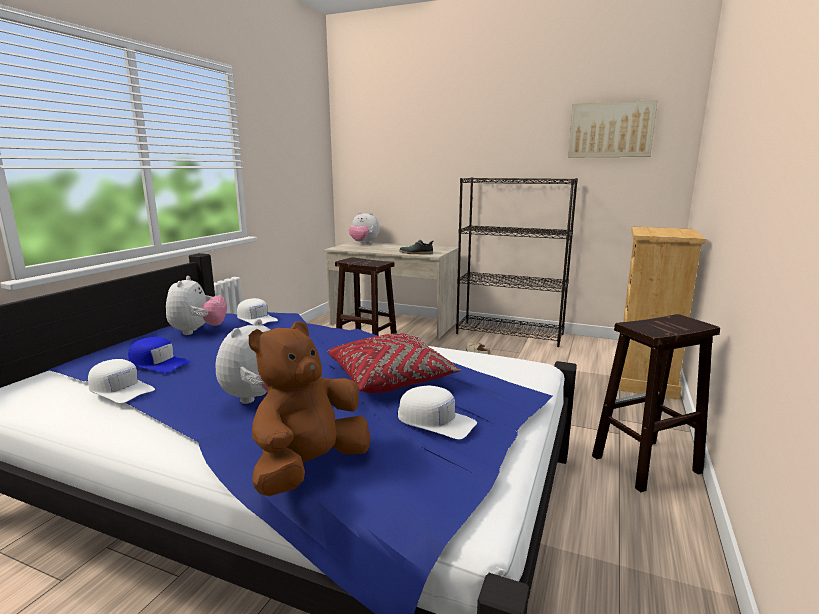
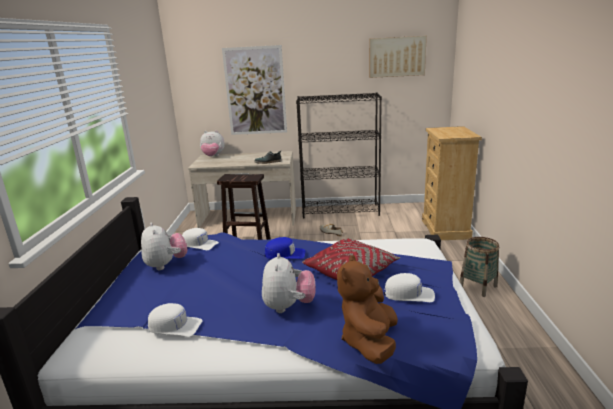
camera: 20 degrees left, 5 degrees up
blue cap [128,337,190,373] -> blue cap moved to [265,237,305,259]
brown stool [592,314,720,492] -> basket [460,237,499,297]
none -> picture [222,45,287,135]

